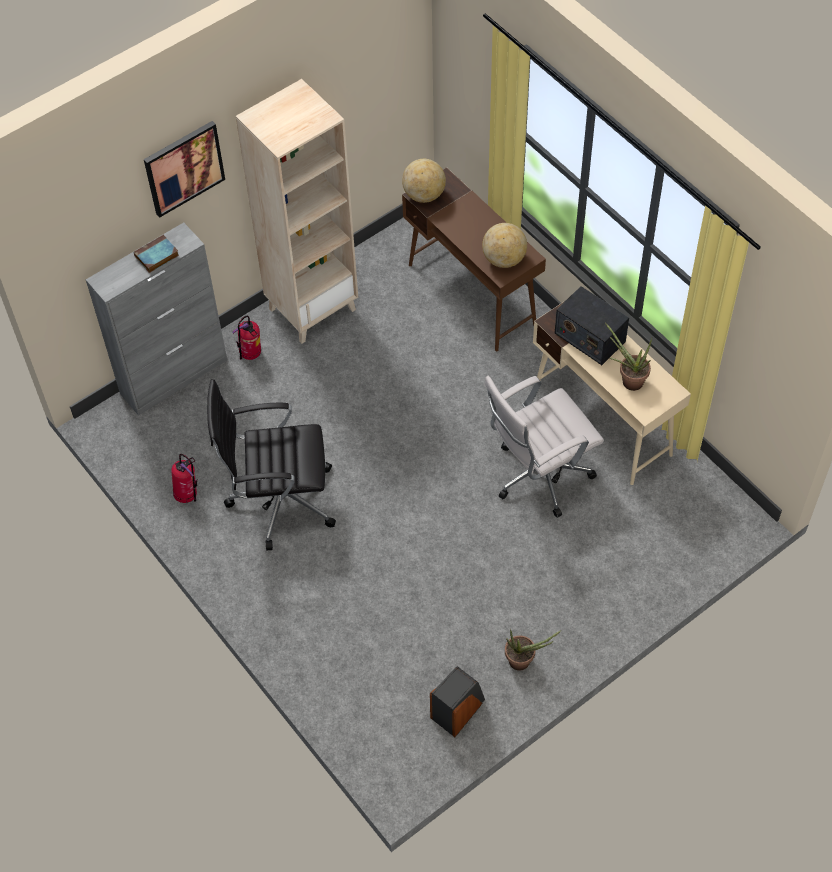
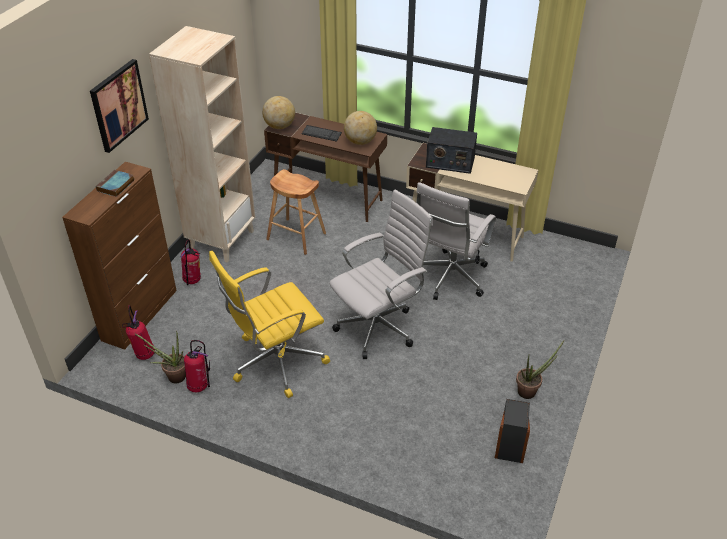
camera: 30 degrees left, 15 degrees down
grey cabinet [86,222,227,416] -> brown cabinet [62,162,177,350]
black office chair [207,379,336,550] -> yellow office chair [209,250,330,398]
potted plant [605,323,652,391] -> potted plant moved to [135,331,186,384]
none -> fire extinguisher [122,305,155,360]
none -> brown stool [266,169,326,255]
none -> keyboard [302,125,342,142]
none -> white office chair [329,190,433,359]

